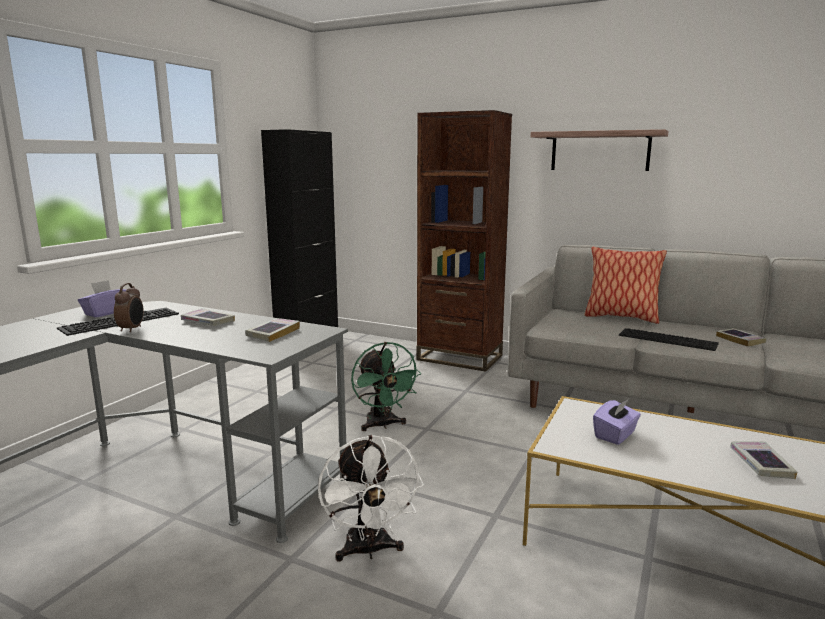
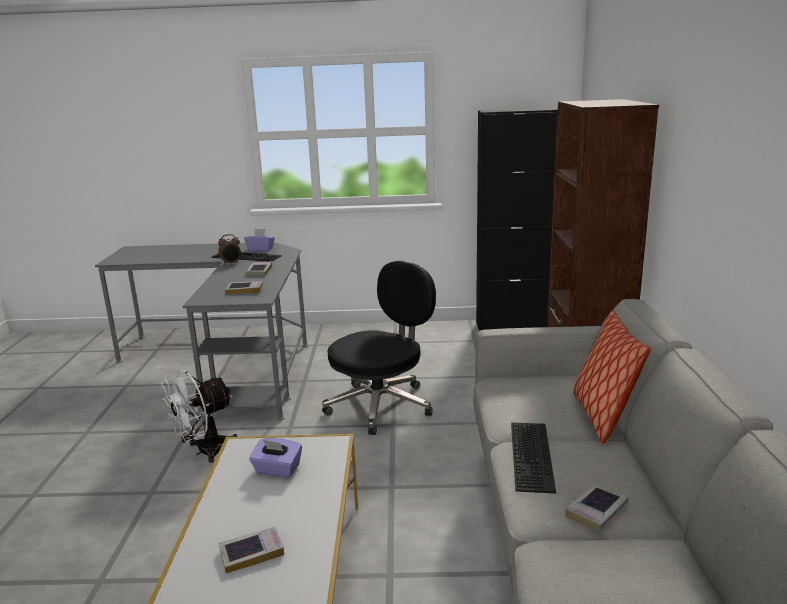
camera: 65 degrees right, 5 degrees up
green fan [351,342,421,431] -> black office chair [322,261,436,435]
shelf [530,129,669,171] -> none

